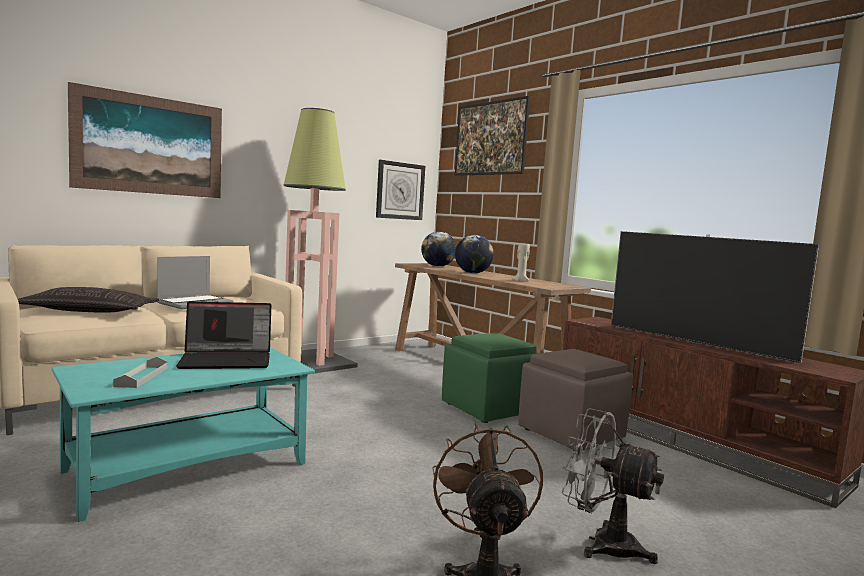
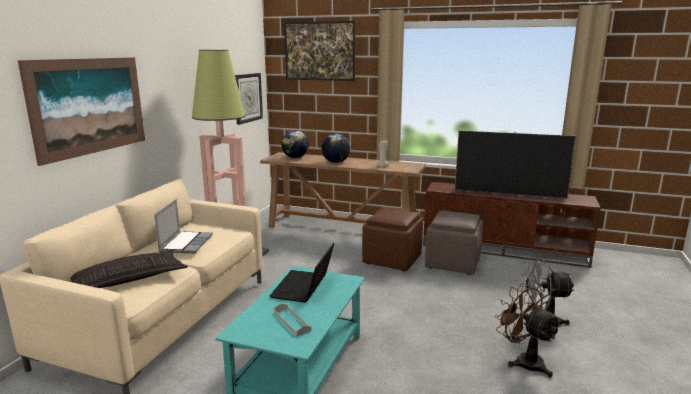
camera: 30 degrees left, 10 degrees up
laptop [176,302,271,369] -> laptop turned 150 degrees clockwise [269,242,334,302]
green ottoman [442,333,540,423] -> brown ottoman [362,208,423,271]

